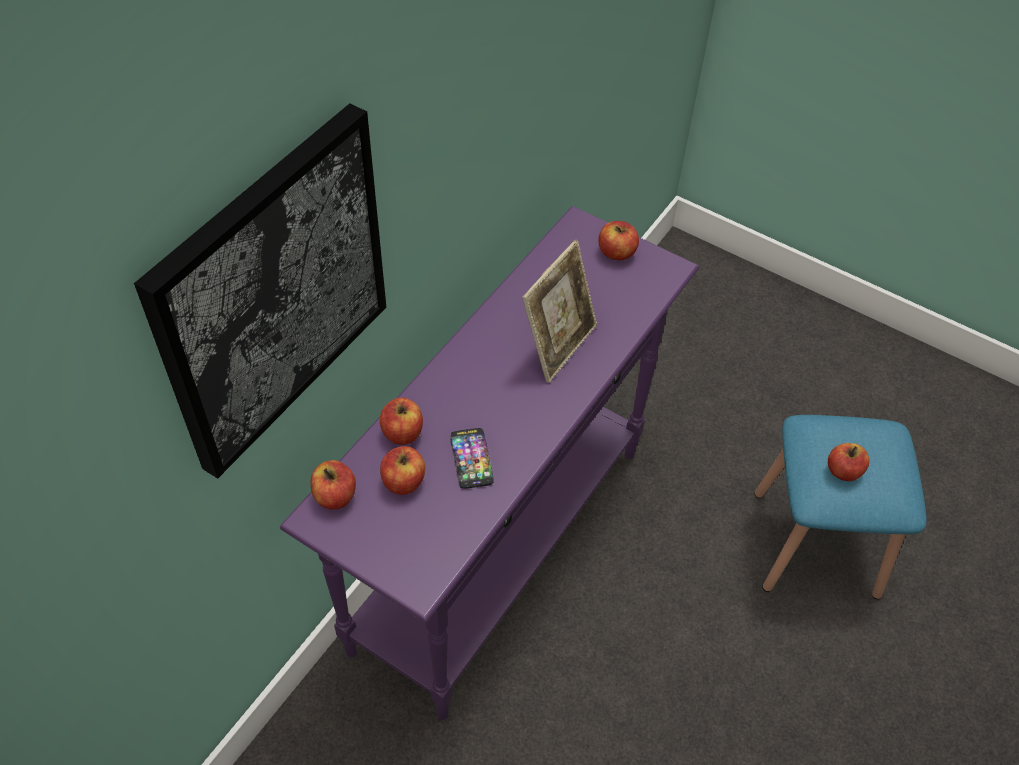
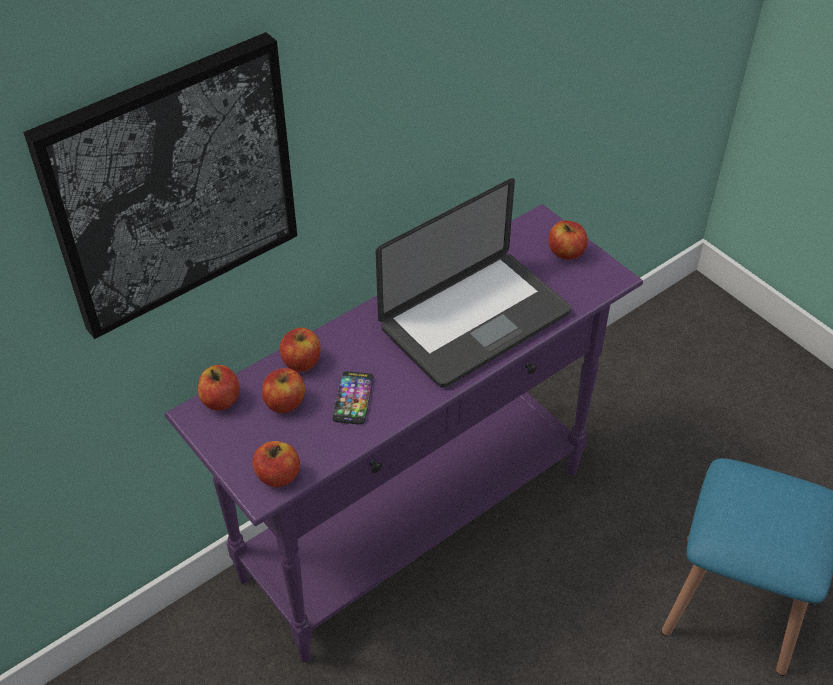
camera: 20 degrees right, 5 degrees down
picture frame [522,240,597,383] -> laptop [376,178,571,388]
apple [828,443,869,481] -> apple moved to [252,441,300,487]

